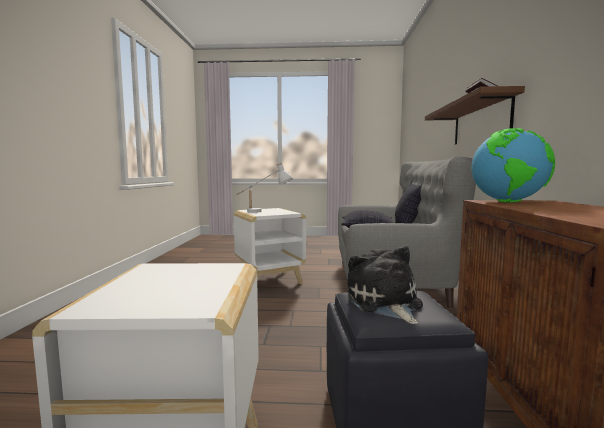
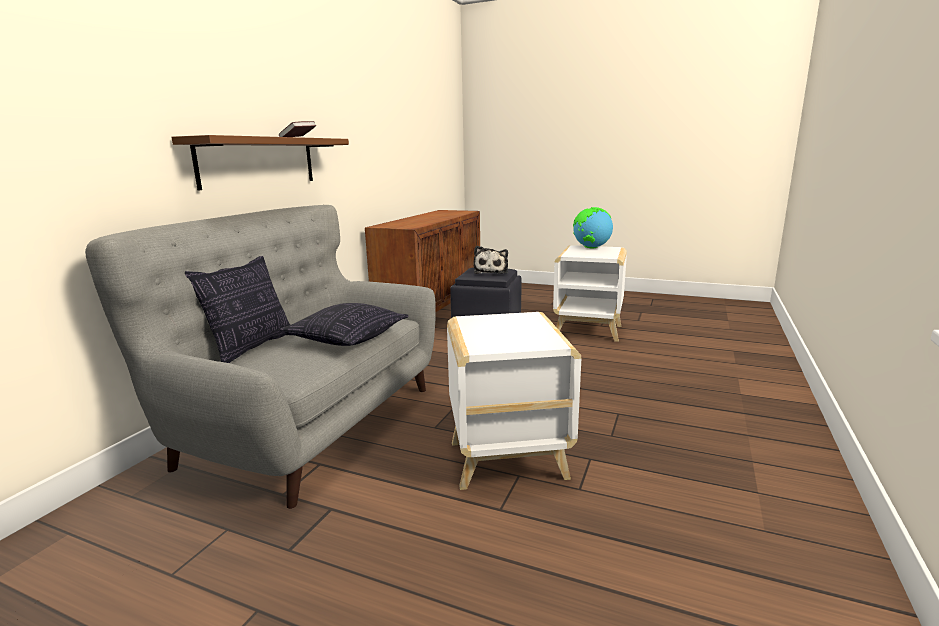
camera: 160 degrees left, 10 degrees up
white table lamp [236,163,293,213] -> none
globe [471,128,555,202] -> globe moved to [573,207,613,248]

